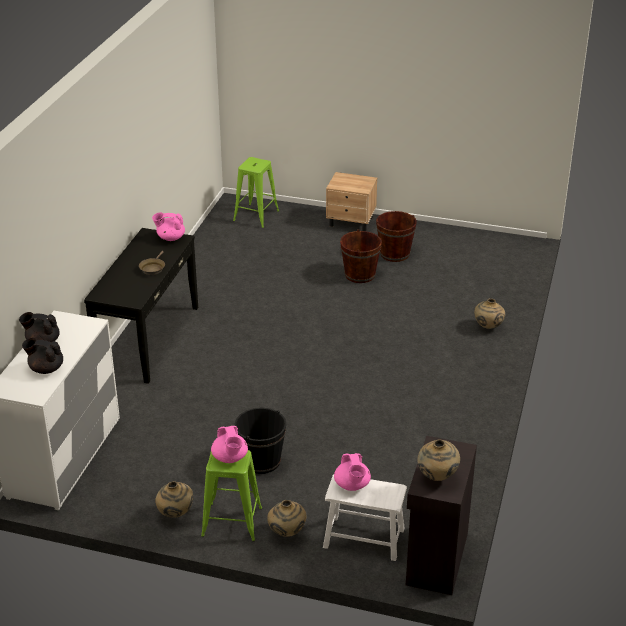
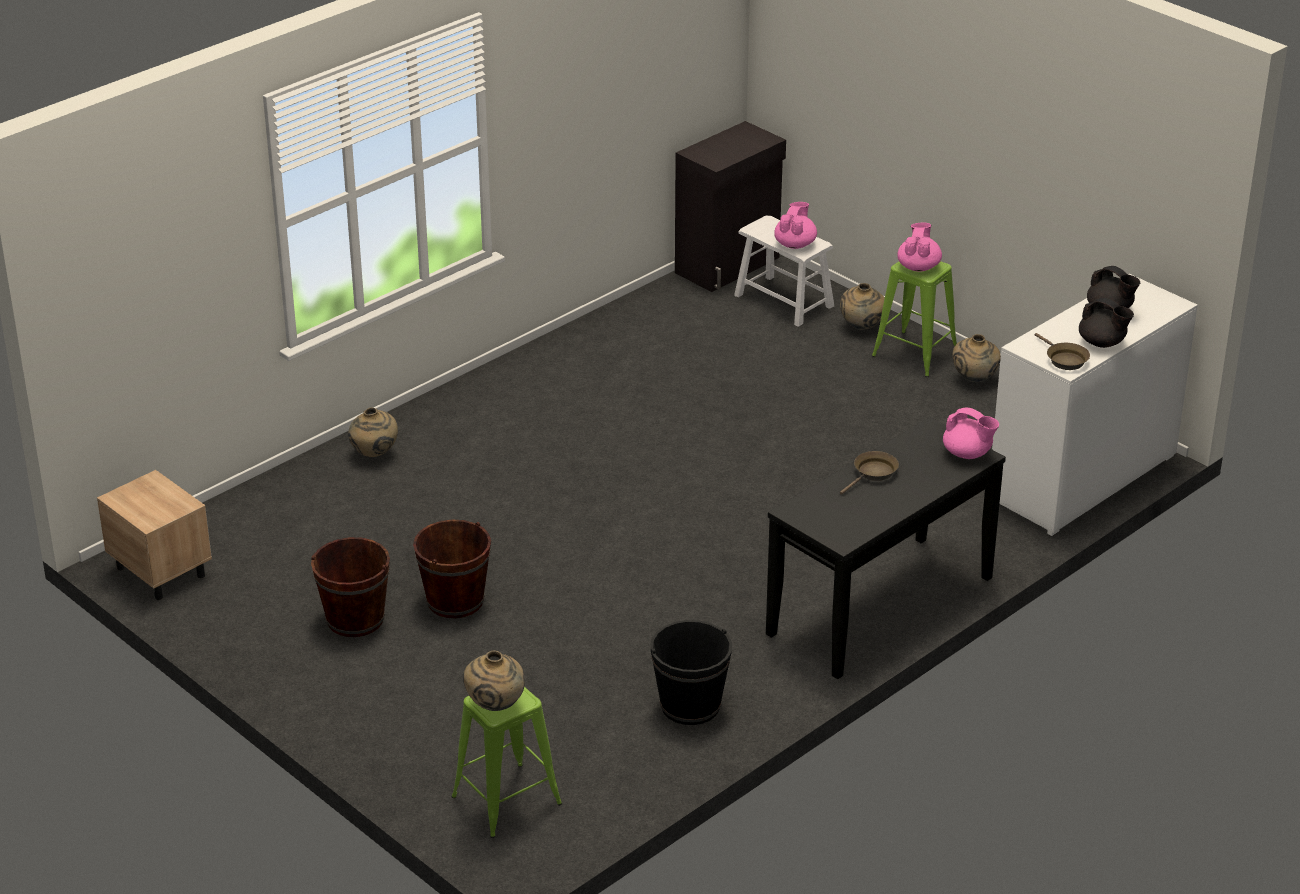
camera: 150 degrees left, 0 degrees up
pink teapot [152,212,185,241] -> pink teapot moved to [943,407,999,459]
black bucket [234,407,286,474] -> black bucket moved to [650,620,732,725]
beige nightstand [326,172,377,231] -> beige nightstand moved to [97,470,212,600]
beige vase [418,440,460,481] -> beige vase moved to [463,650,525,711]
none -> brown frying pan [1035,333,1090,370]

